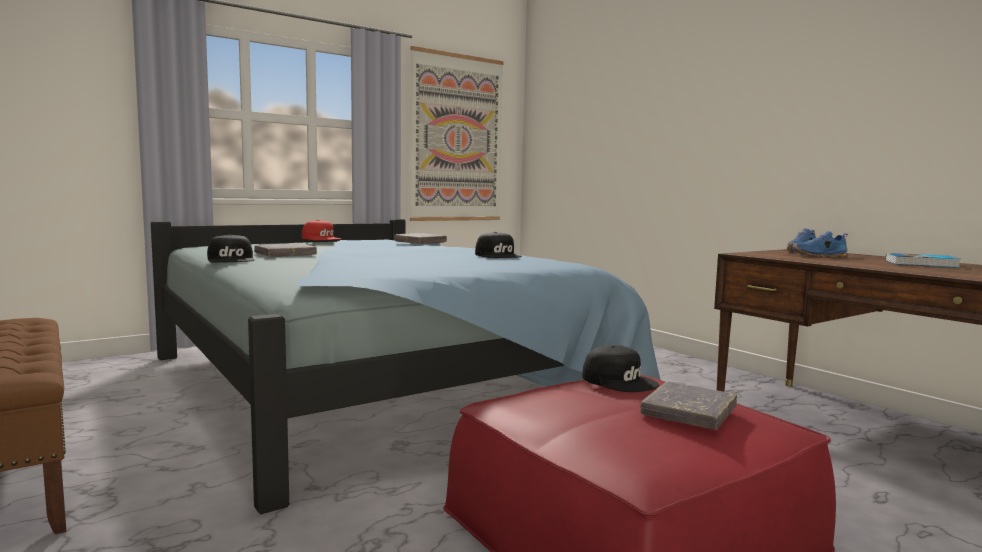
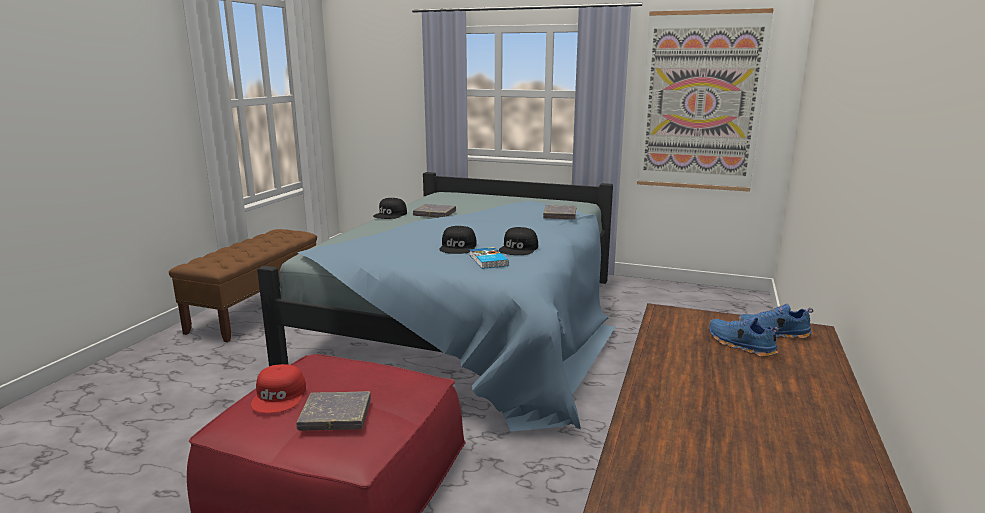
camera: 55 degrees right, 10 degrees up
red cap [302,220,341,240] -> red cap moved to [251,364,306,413]
black cap [582,345,659,392] -> black cap moved to [439,226,476,254]
book [885,253,960,268] -> book moved to [470,247,509,269]

